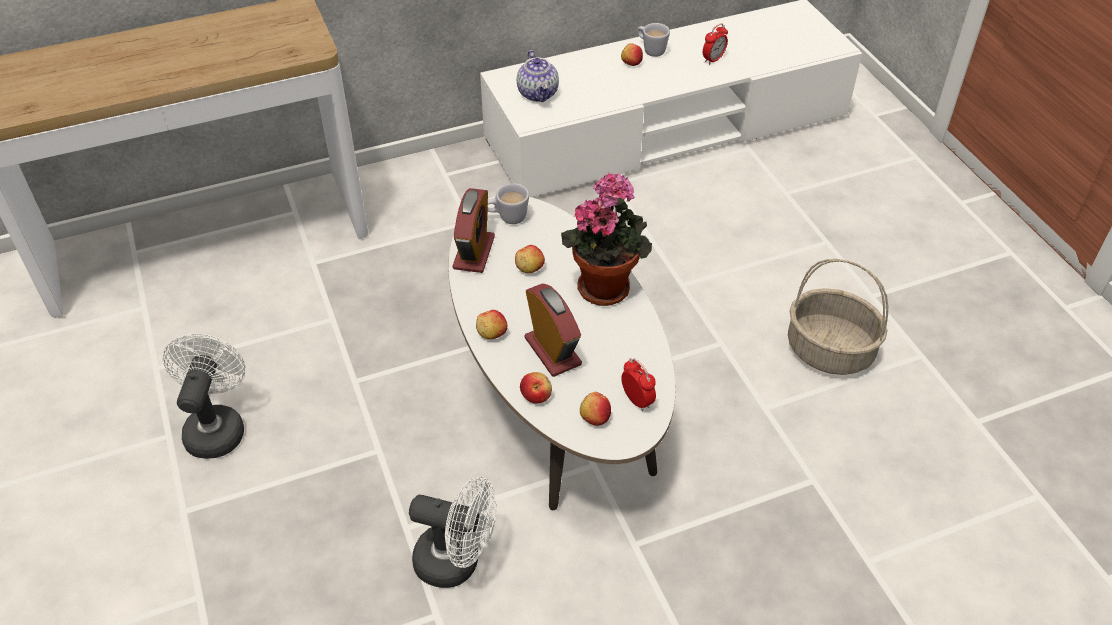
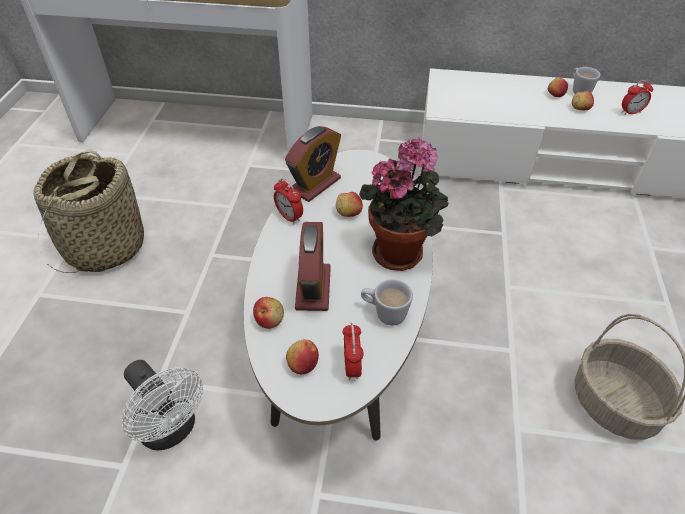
camera: 30 degrees right, 0 degrees up
white fan [163,334,245,459] -> basket [33,150,144,273]
apple [476,310,507,339] -> apple moved to [572,91,594,110]
white mug [487,183,529,224] -> white mug moved to [361,279,413,326]
teapot [517,50,559,102] -> none
none -> alarm clock [274,178,303,224]

